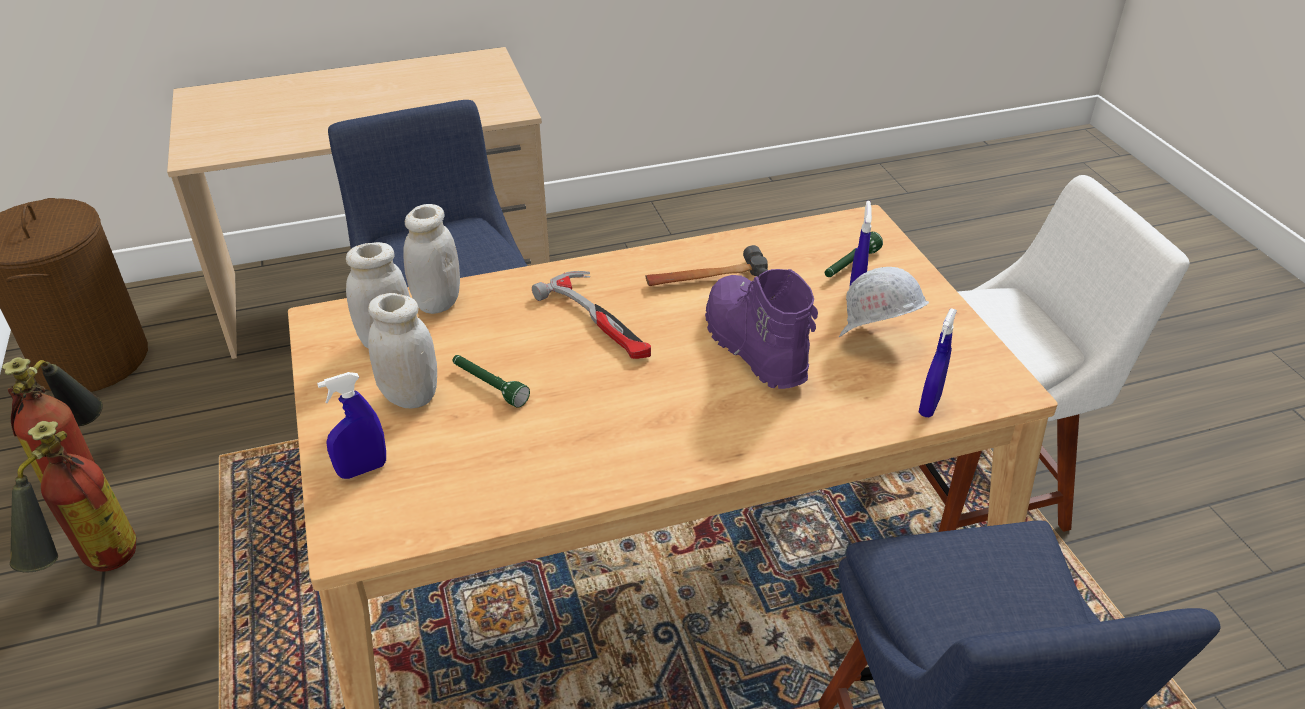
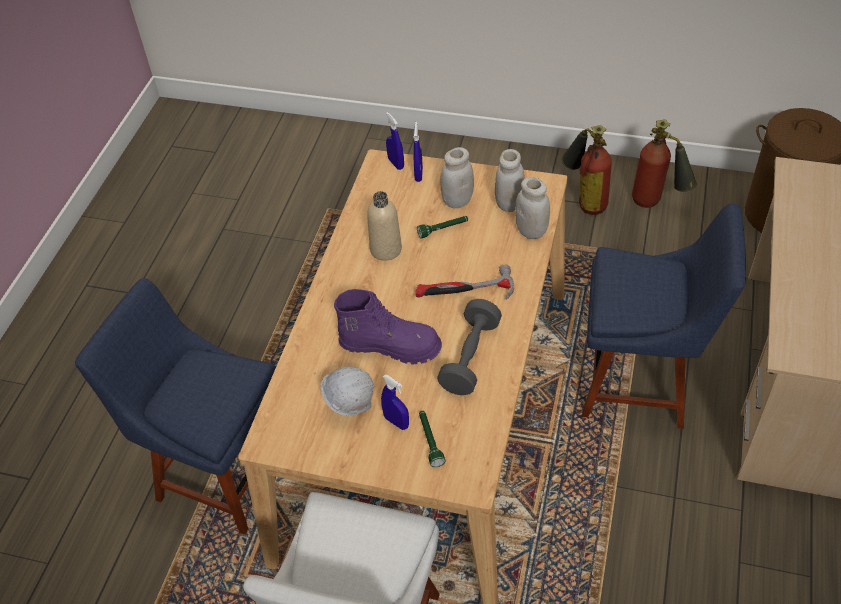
camera: 125 degrees right, 10 degrees up
hammer [645,245,768,286] -> grey dumbbell [437,299,502,395]
blue spray bottle [919,308,957,417] -> blue spray bottle moved to [386,112,404,170]
none -> beige bottle [367,191,402,261]

